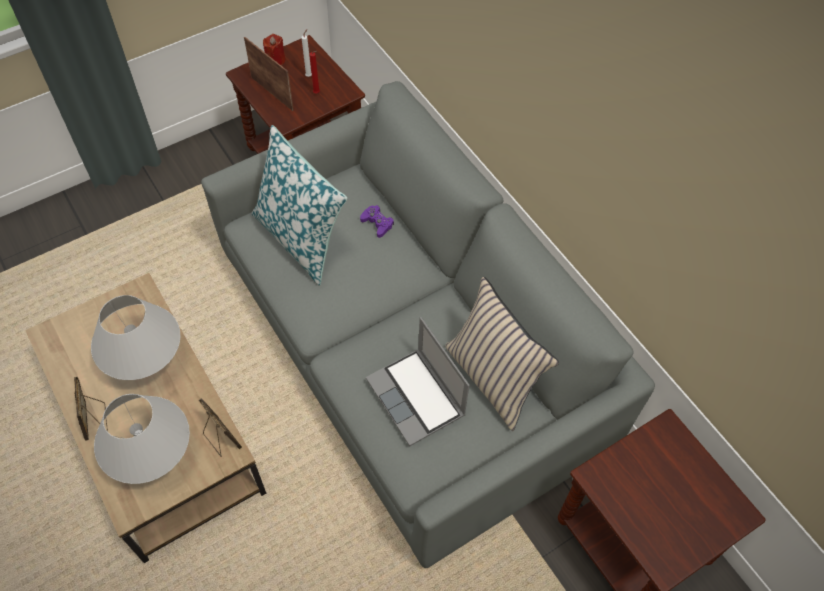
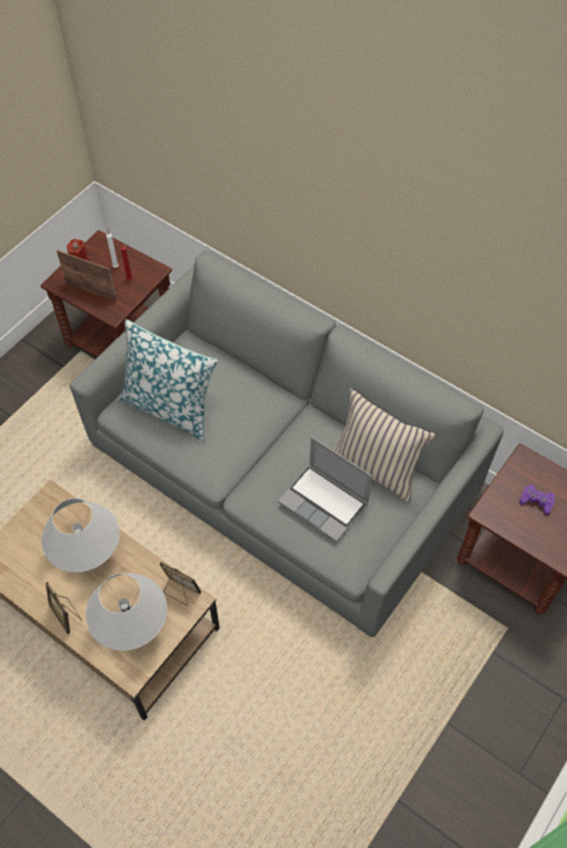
camera: 20 degrees left, 0 degrees up
purple game controller [360,205,394,238] -> purple game controller moved to [519,484,555,515]

